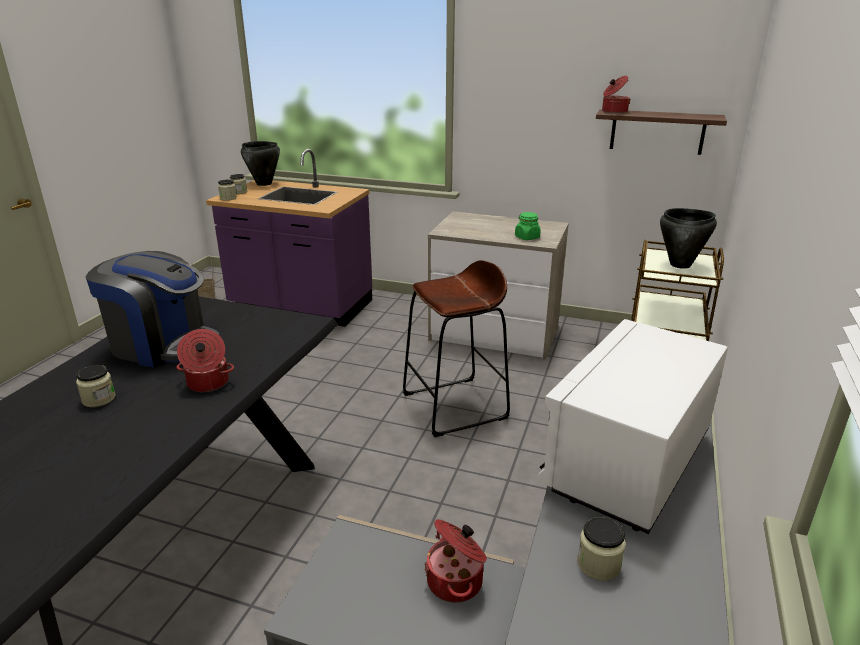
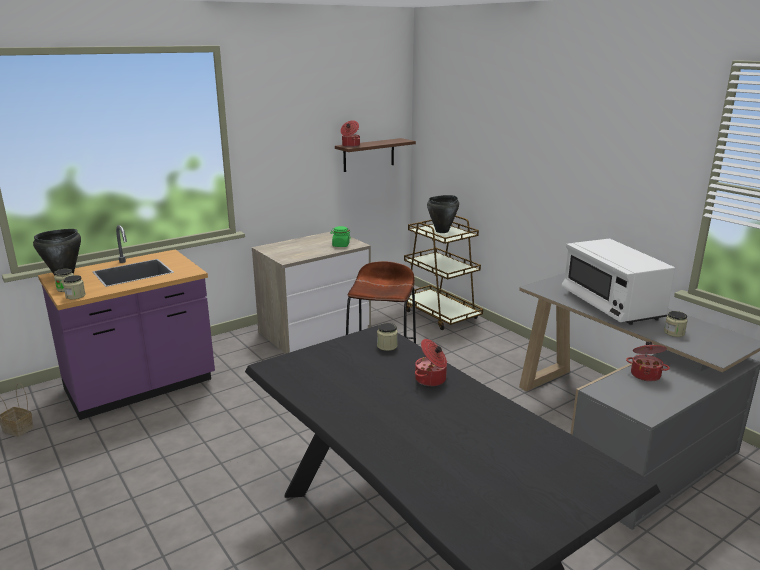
camera: 55 degrees left, 5 degrees down
jar [76,365,115,407] -> jar moved to [377,323,398,351]
coffee machine [86,251,220,368] -> none

